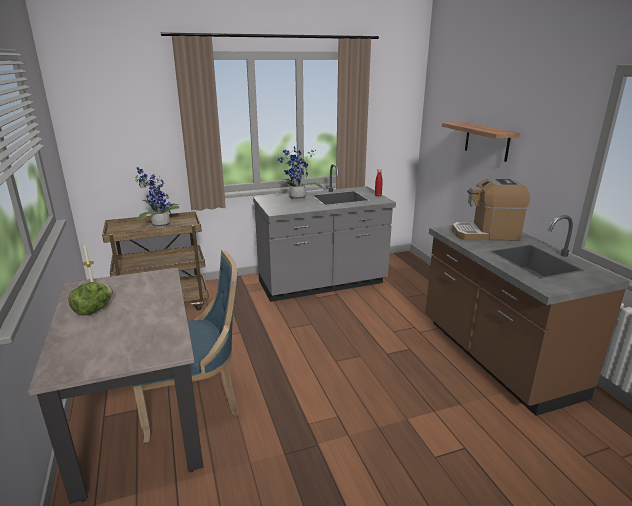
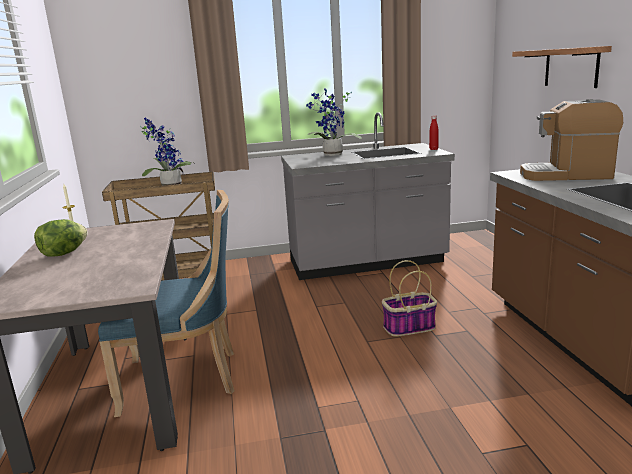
camera: 10 degrees right, 5 degrees down
none -> basket [382,260,437,336]

